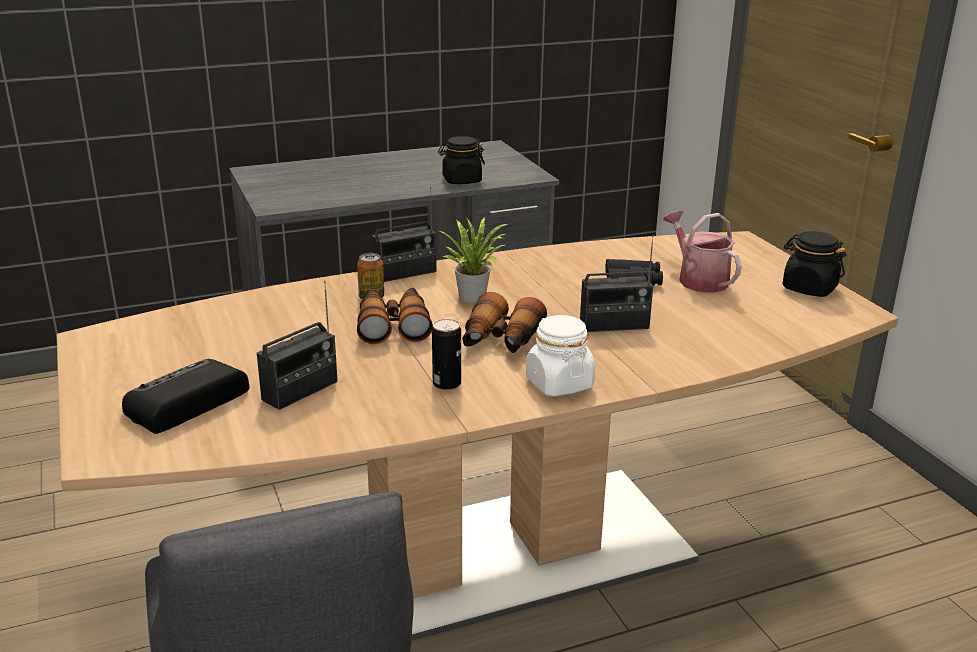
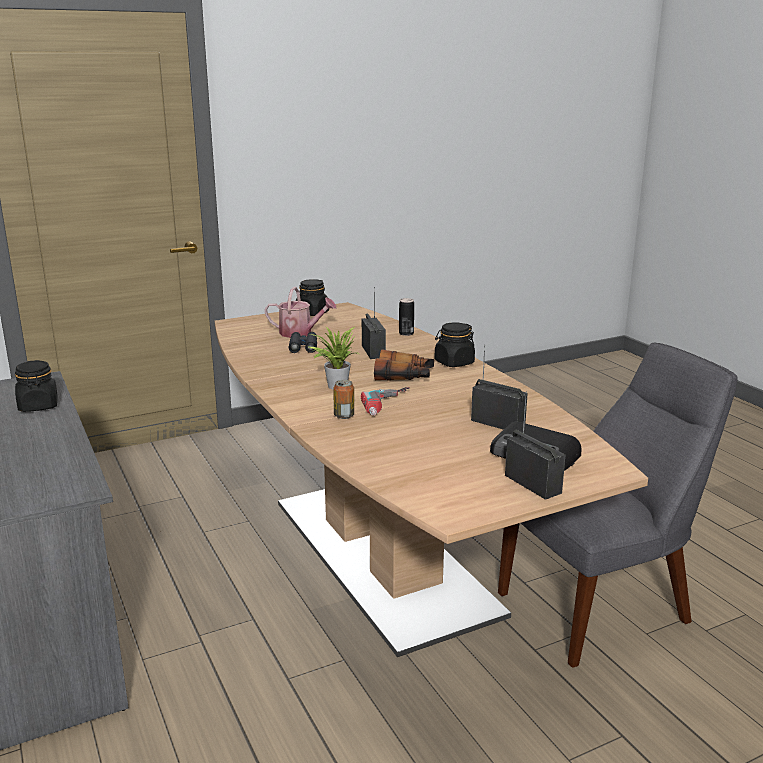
camera: 95 degrees left, 5 degrees down
binoculars [357,288,433,344] -> power drill [361,387,410,416]
radio [372,187,437,282] -> radio moved to [505,391,565,500]
can [432,318,461,390] -> can moved to [399,298,414,336]
white jar [526,315,595,397] -> black jar [435,322,475,367]
watering can [663,211,742,293] -> watering can turned 135 degrees counterclockwise [264,287,336,338]

